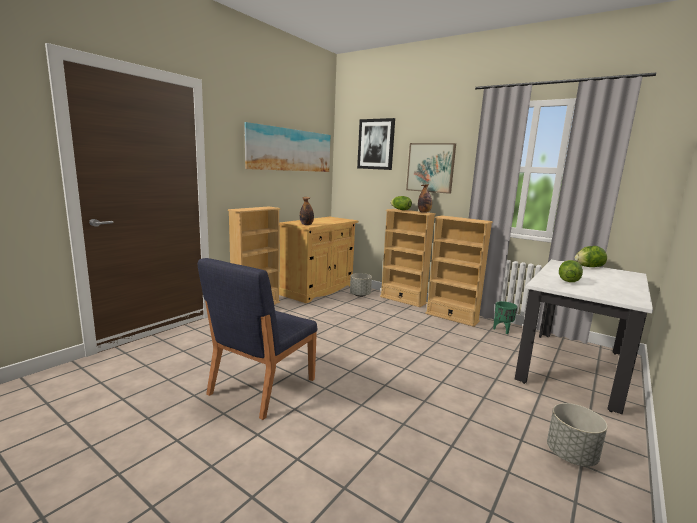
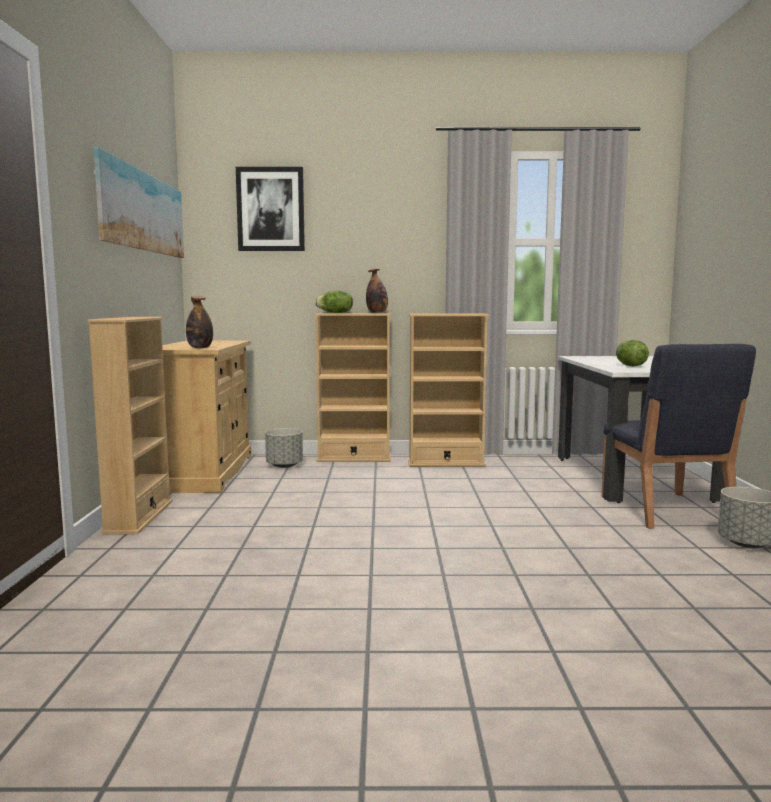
camera: 35 degrees left, 5 degrees down
blue chair [198,258,317,420] -> blue chair moved to [602,344,756,529]
picture [406,143,456,194] -> none
green planter [493,301,518,334] -> none
lettuce [575,246,607,267] -> none

